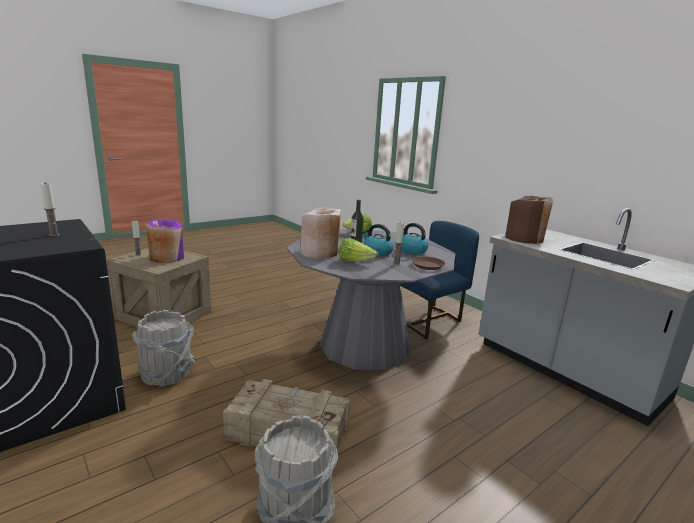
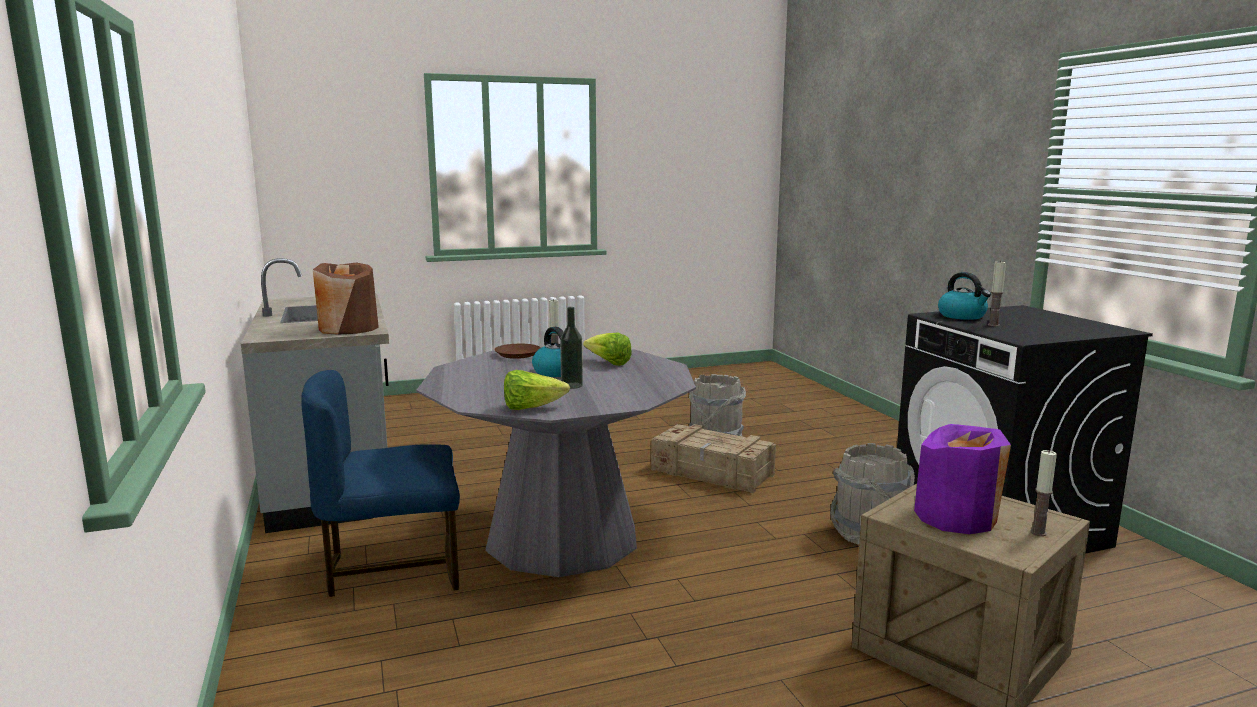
camera: 160 degrees left, 5 degrees down
beige vase [300,208,341,258] -> none
kettle [401,223,429,254] -> kettle moved to [938,272,991,320]

